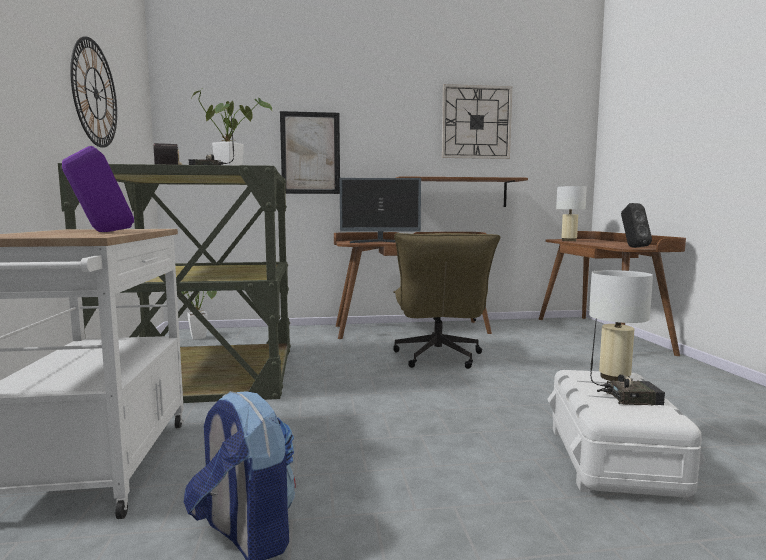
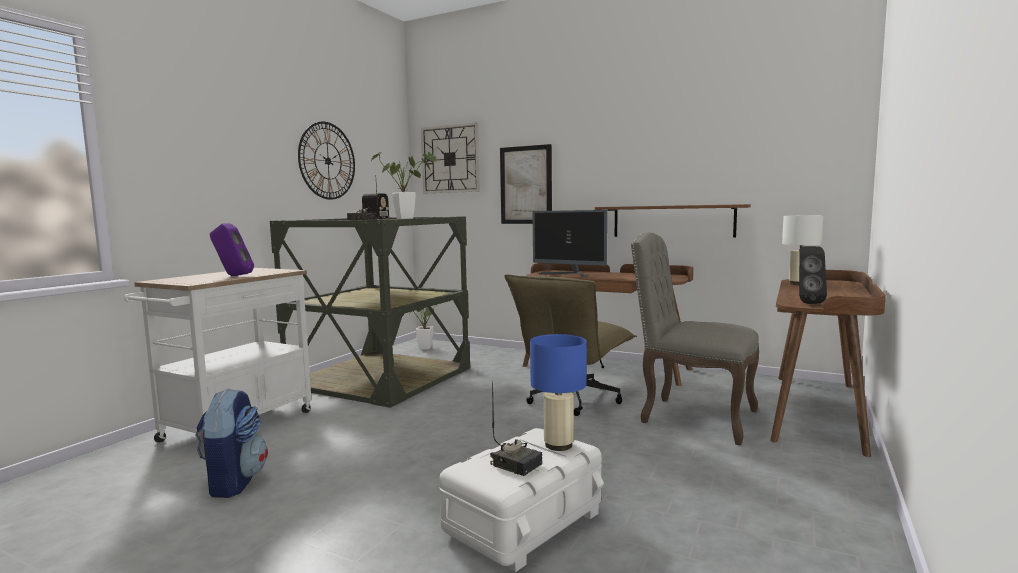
camera: 35 degrees right, 0 degrees up
wall clock [442,84,512,159] -> wall clock moved to [421,122,480,193]
white table lamp [589,270,653,381] -> blue table lamp [530,334,587,451]
none -> grey chair [631,232,759,445]

